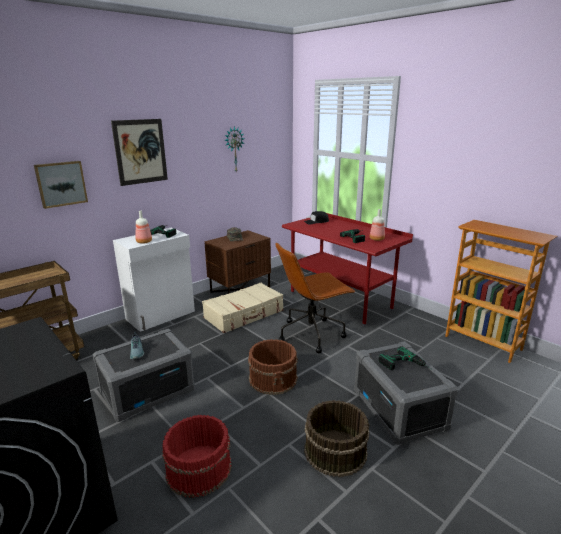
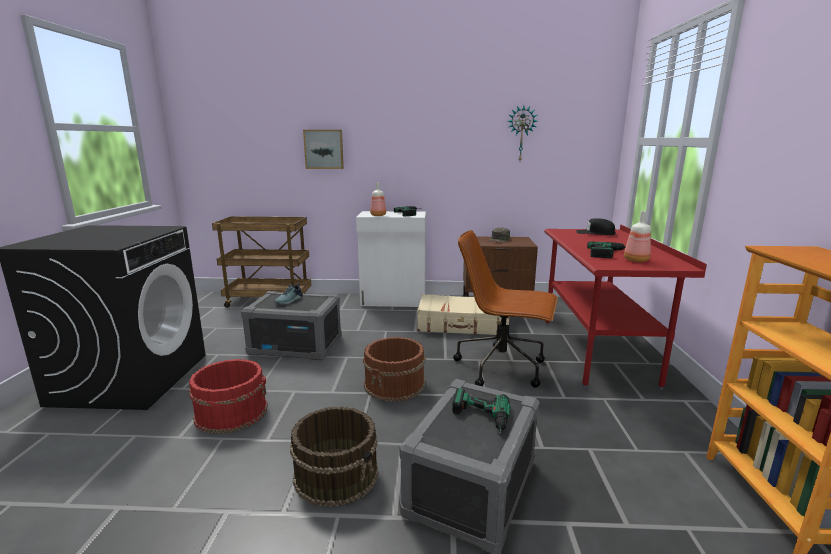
camera: 45 degrees right, 5 degrees down
picture [111,119,168,186] -> none

